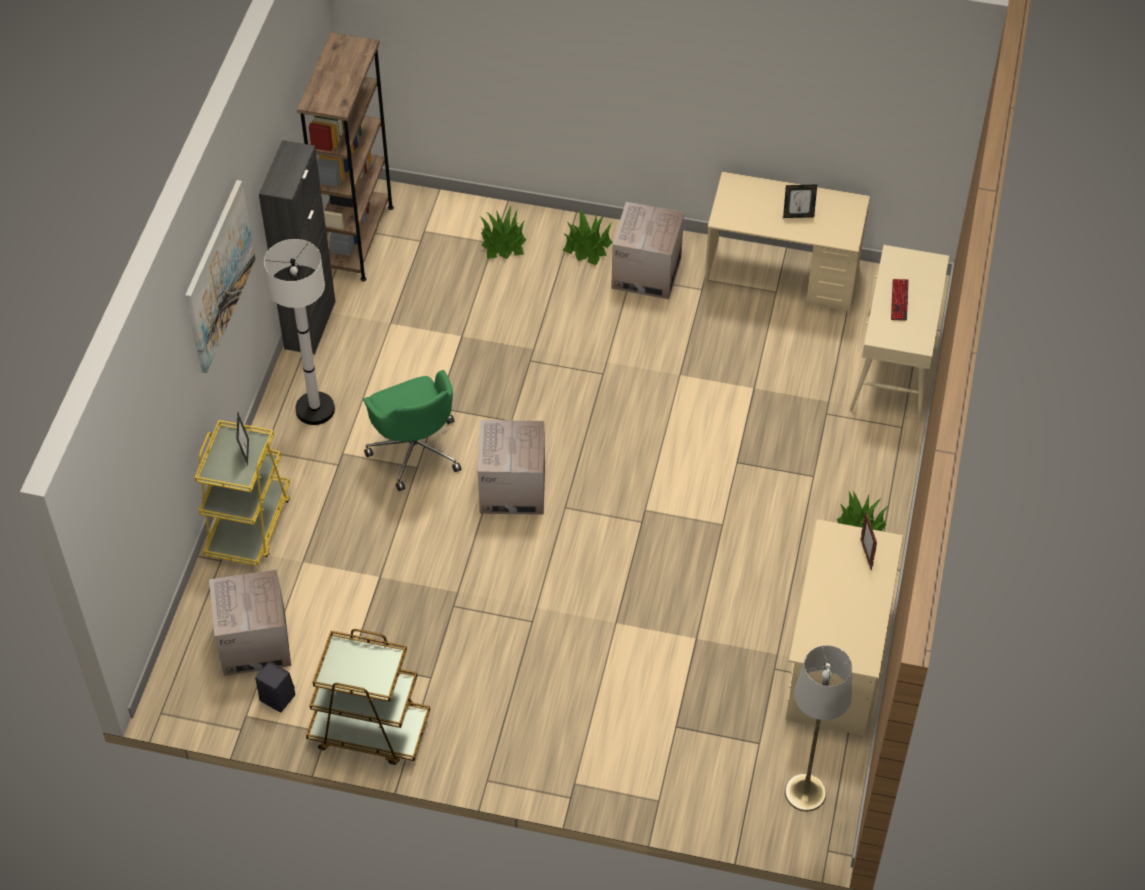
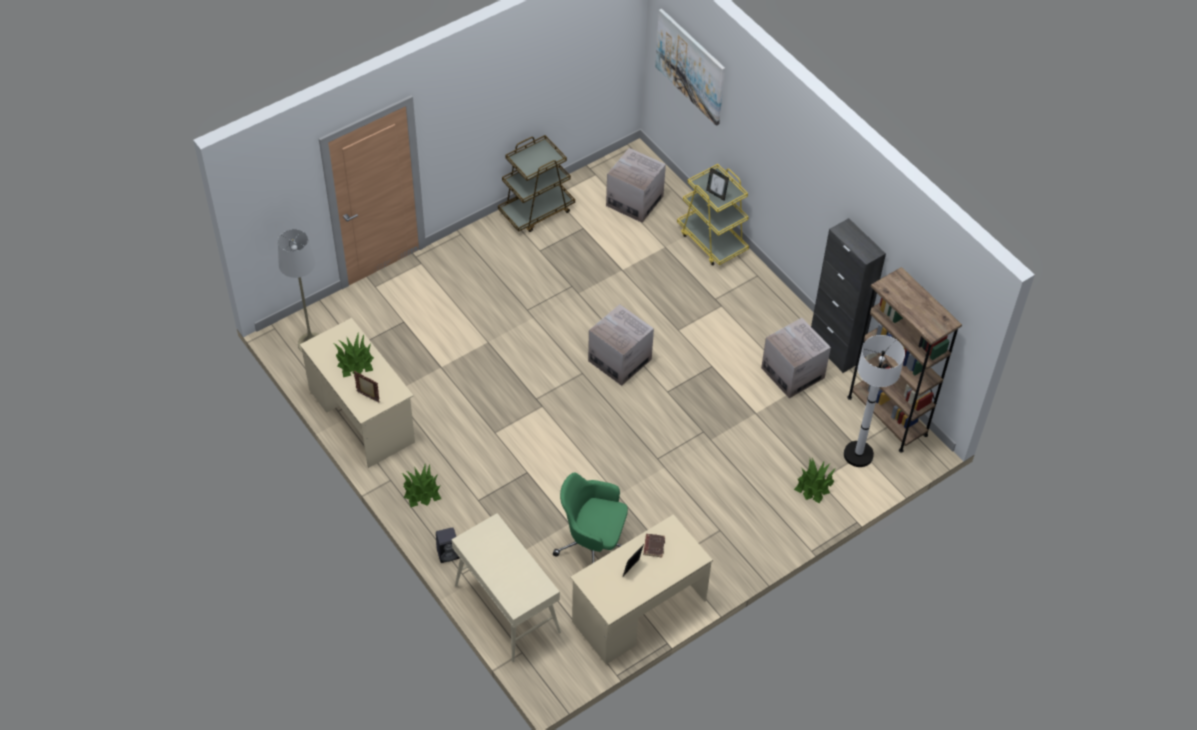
camera: 130 degrees right, 0 degrees up
picture [185,180,255,373] -> picture moved to [655,9,725,126]
black speaker [255,661,295,712] -> black speaker moved to [436,527,460,563]
white floor lamp [264,239,335,425] -> white floor lamp moved to [844,335,905,467]
green office chair [363,370,461,491] -> green office chair moved to [553,472,628,563]
potted plant [562,210,613,265] -> potted plant moved to [335,332,374,377]
cardboard box [611,202,684,299] -> cardboard box moved to [761,318,831,398]
keyboard [891,279,909,321] -> none
none -> brown book [643,534,665,558]

